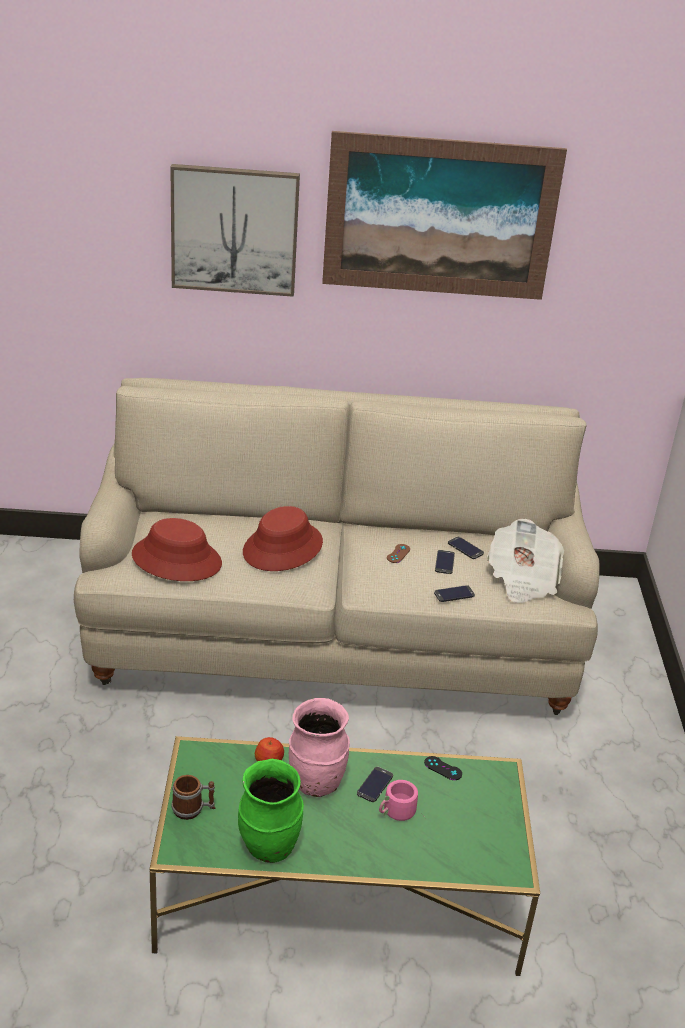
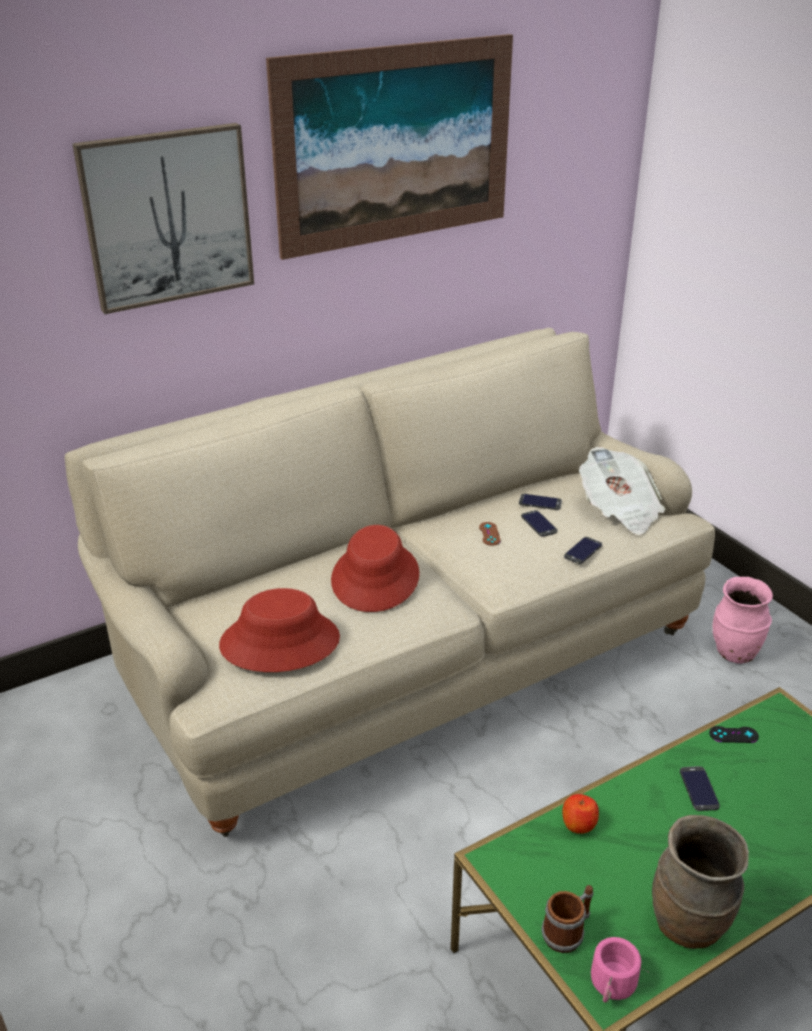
camera: 30 degrees left, 0 degrees up
green vase [238,759,304,863] -> brown vase [652,815,749,949]
pink vase [289,698,350,797] -> pink vase moved to [712,577,773,664]
pink mug [379,780,418,821] -> pink mug moved to [591,937,645,1003]

